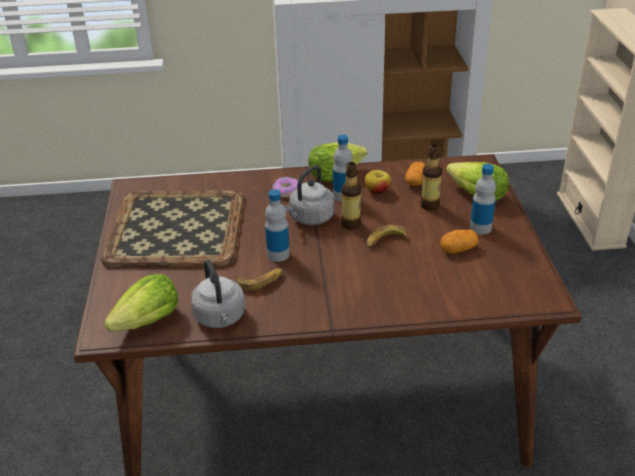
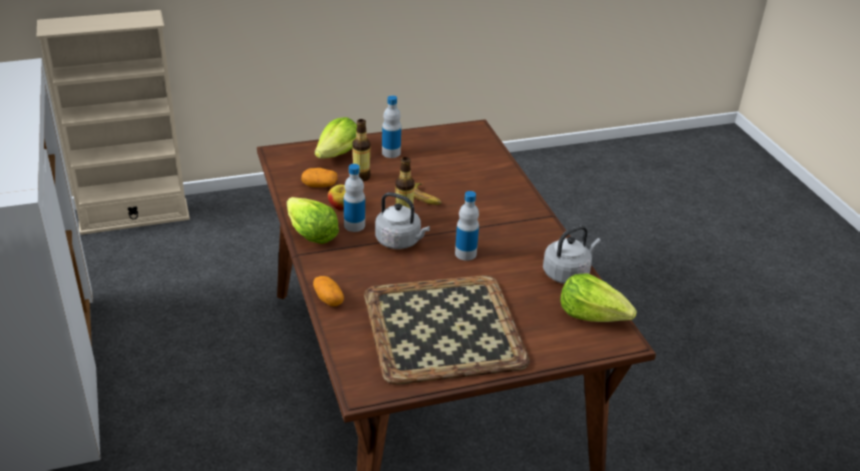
camera: 105 degrees left, 0 degrees up
banana [237,268,282,291] -> none
donut [272,177,298,198] -> none
potato [440,229,479,254] -> potato moved to [313,276,344,306]

